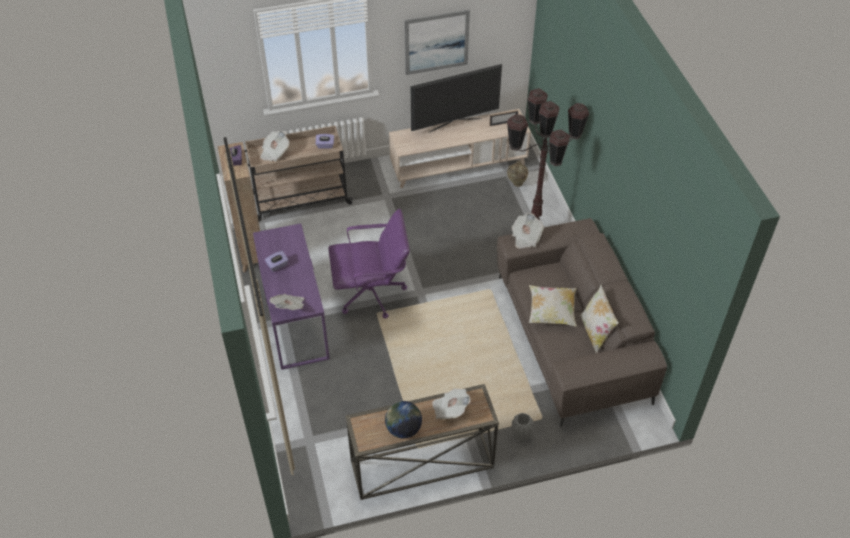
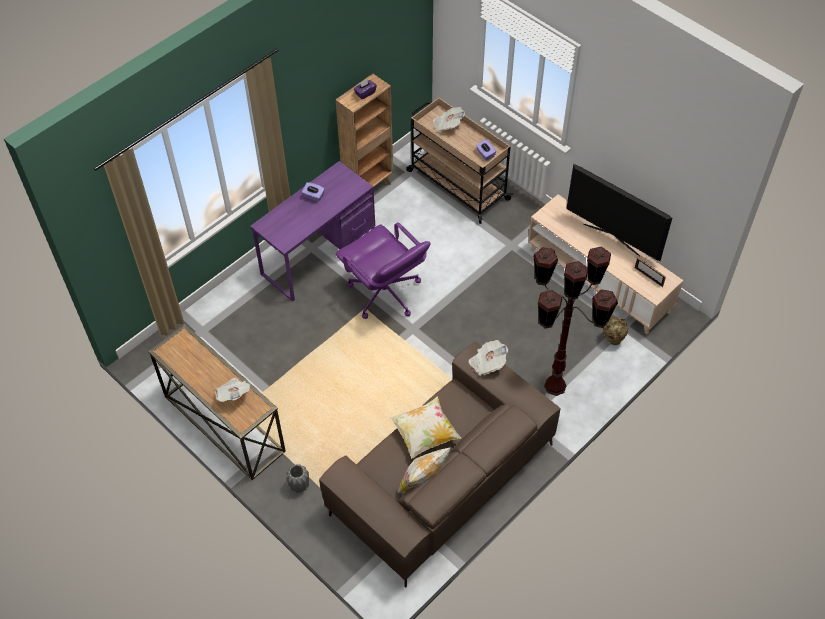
camera: 60 degrees right, 5 degrees up
newspaper [270,294,305,310] -> none
globe [385,401,422,439] -> none
picture [404,10,470,75] -> none

